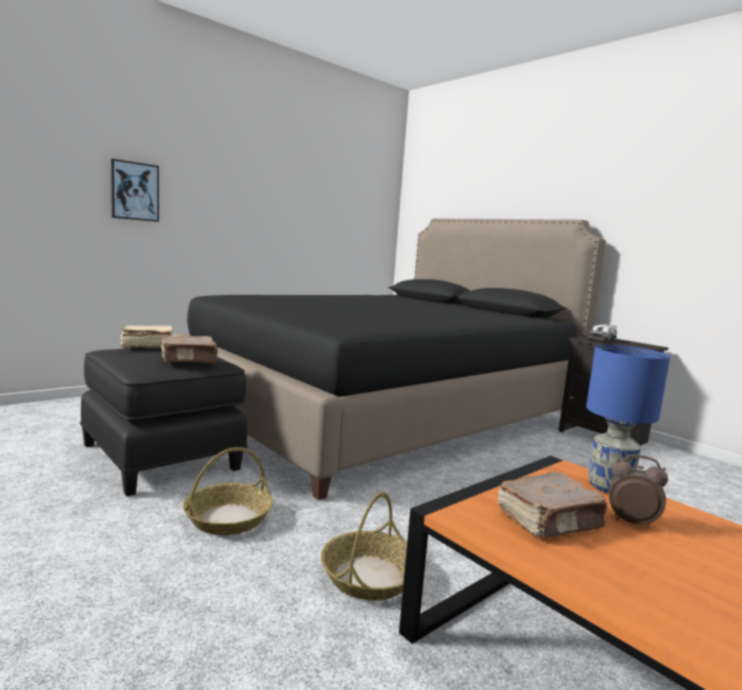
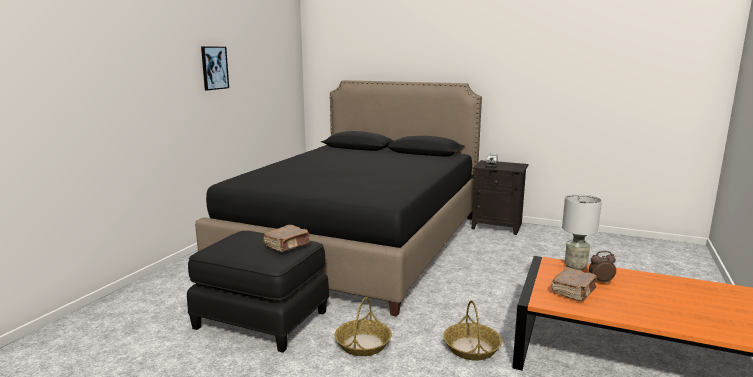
camera: 25 degrees left, 5 degrees up
picture [111,159,159,222] -> picture moved to [201,47,229,90]
beige book [121,325,173,349] -> none
blue table lamp [586,345,670,494] -> grey table lamp [562,194,602,270]

